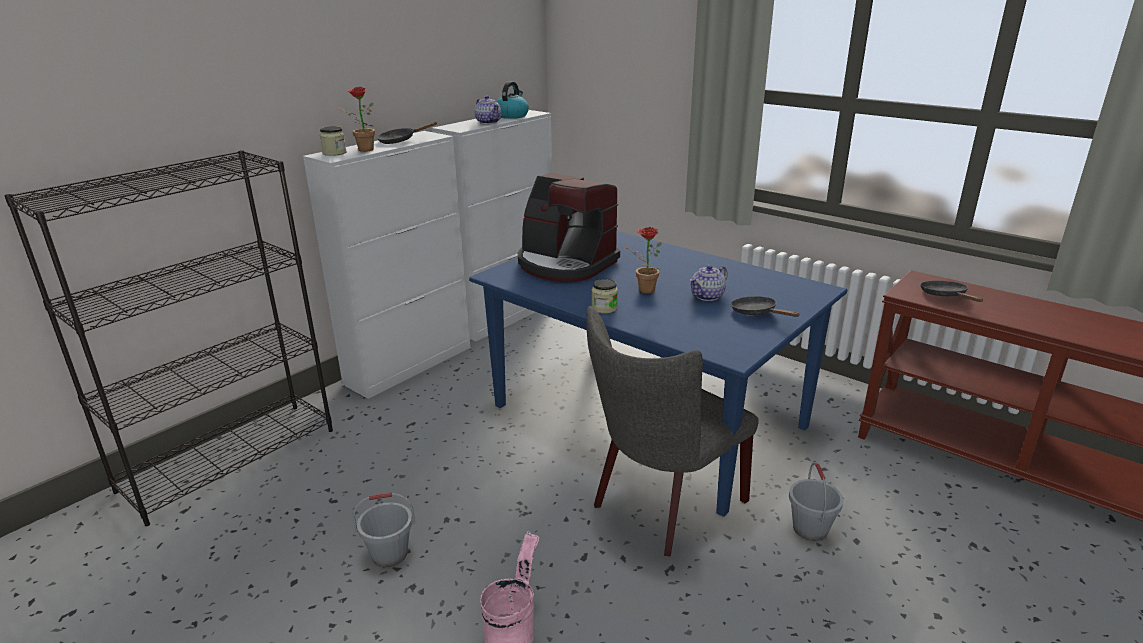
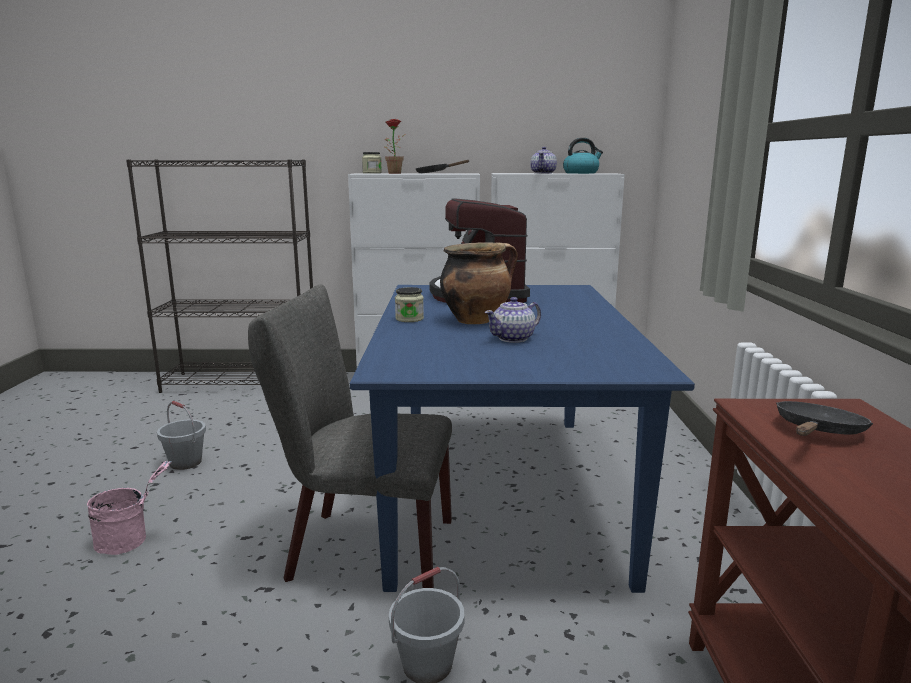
camera: 50 degrees right, 10 degrees down
potted plant [623,227,661,293] -> cooking pot [440,242,518,324]
teapot [689,265,728,301] -> teapot turned 45 degrees counterclockwise [485,297,541,343]
black frying pan [731,296,800,317] -> none

